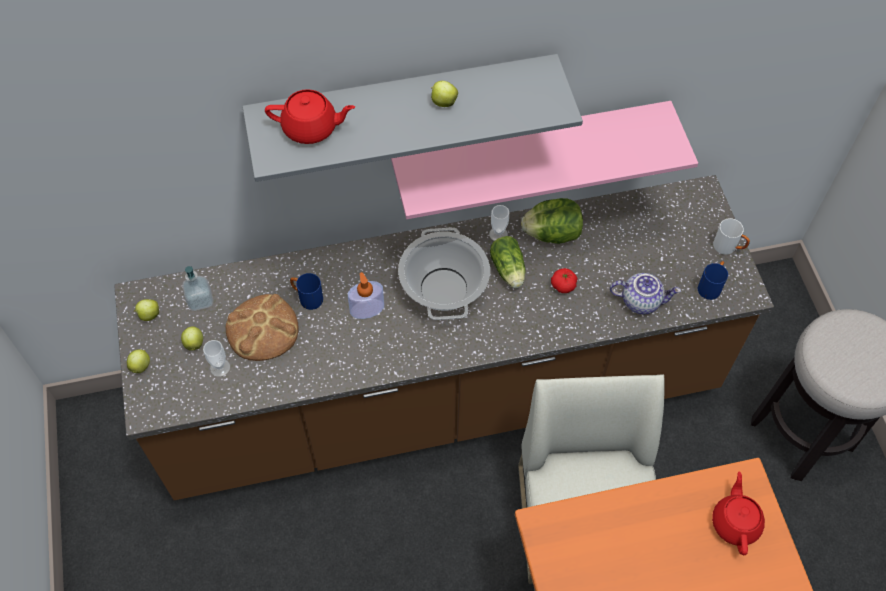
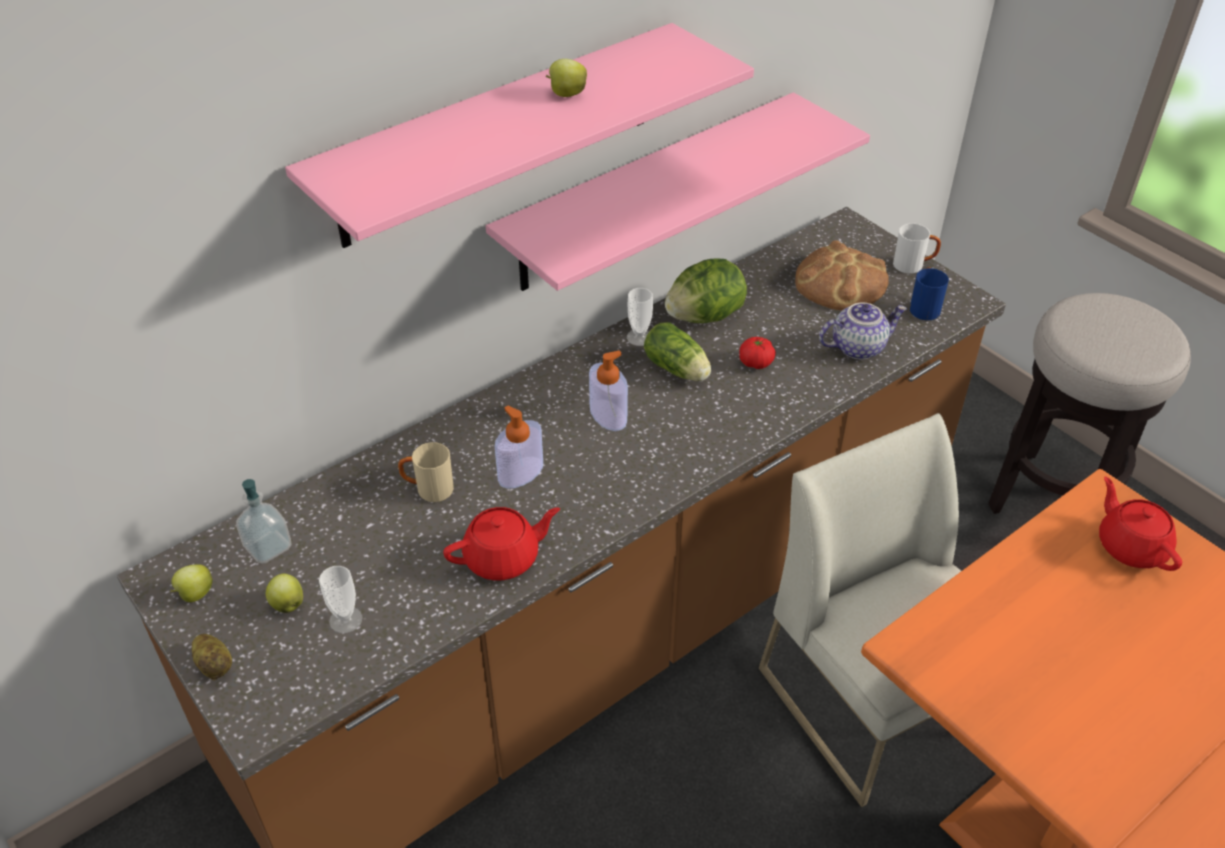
camera: 25 degrees left, 15 degrees down
apple [127,349,150,373] -> potato [192,634,232,681]
bread [226,294,299,361] -> bread moved to [795,240,888,311]
grey shelf [242,54,583,182] -> pink shelf [285,23,754,248]
red teapot [265,89,355,144] -> red teapot moved to [443,507,560,580]
blue mug [290,273,323,310] -> beige mug [398,442,454,502]
cooking pot [398,228,490,320] -> soap dispenser [589,351,628,431]

